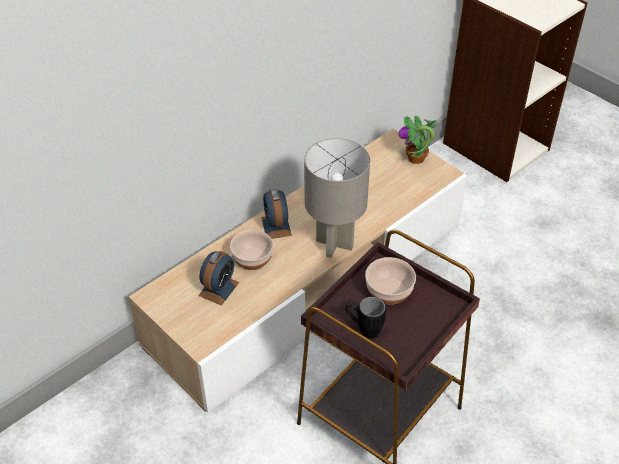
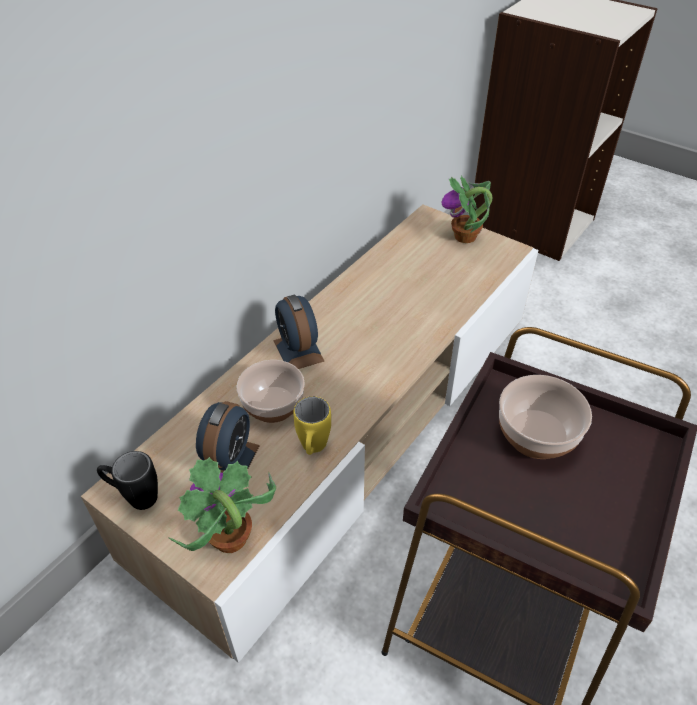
camera: 10 degrees left, 0 degrees up
grey table lamp [304,138,370,258] -> none
black mug [345,297,386,339] -> black mug moved to [97,451,158,510]
none -> potted plant [168,457,276,553]
none -> yellow mug [293,396,331,455]

